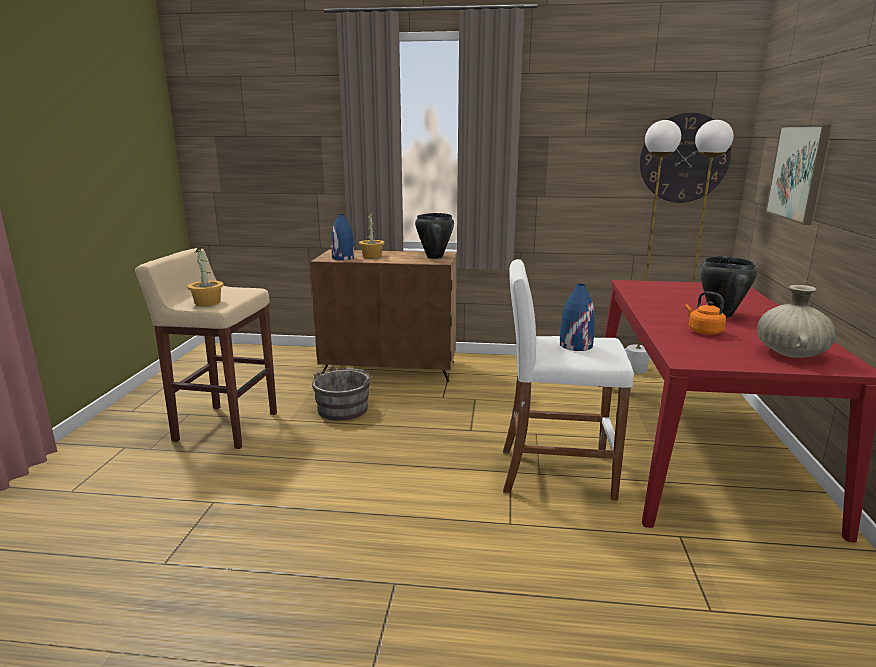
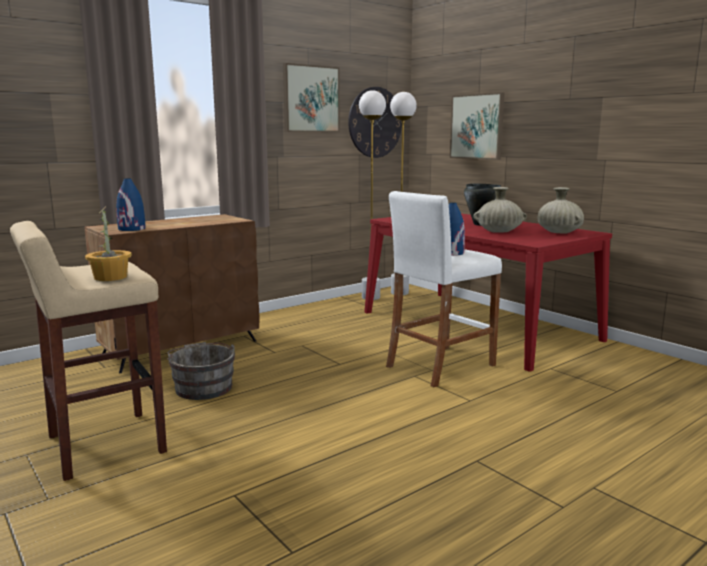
camera: 45 degrees left, 5 degrees down
potted plant [359,213,385,258] -> none
black cooking pot [415,213,454,259] -> none
orange kettle [685,291,726,335] -> beige vase [473,187,527,233]
none -> picture [283,63,340,132]

